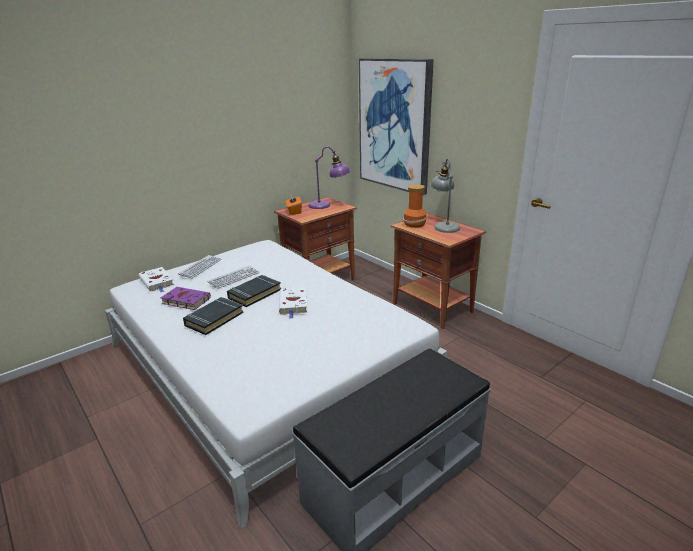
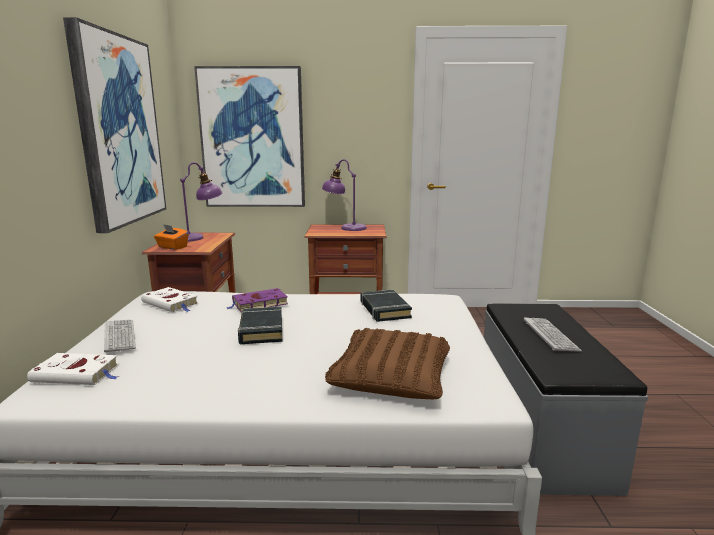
camera: 50 degrees left, 10 degrees down
purple book [161,287,211,310] -> purple book moved to [227,288,288,312]
black book [183,297,244,335] -> black book moved to [360,290,412,322]
keyboard [207,265,259,289] -> keyboard moved to [524,318,582,352]
white book [279,287,307,319] -> white book moved to [141,287,198,312]
vase [403,184,427,228] -> none
grey table lamp [431,158,460,233] -> purple table lamp [322,159,367,231]
none -> picture [63,17,166,233]
none -> brown pillow [325,328,450,399]

